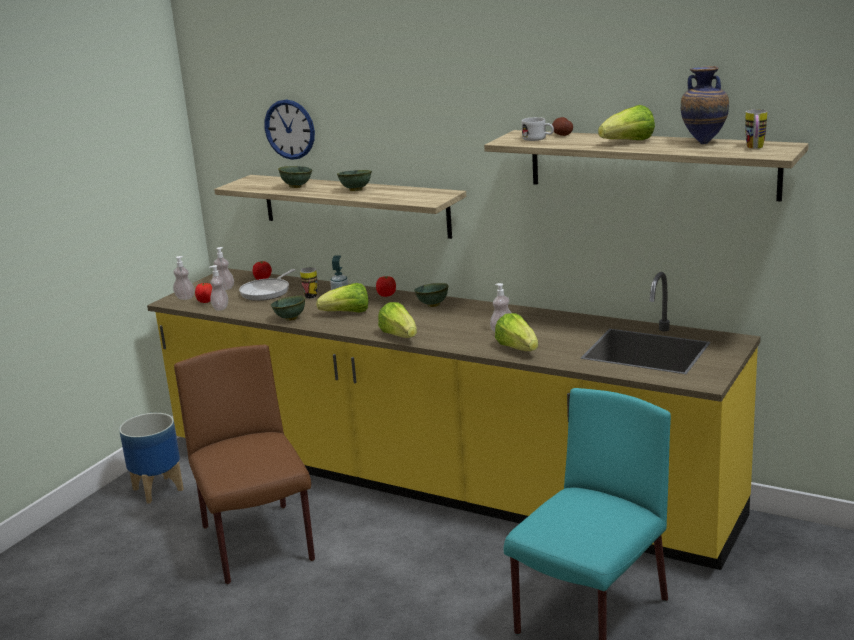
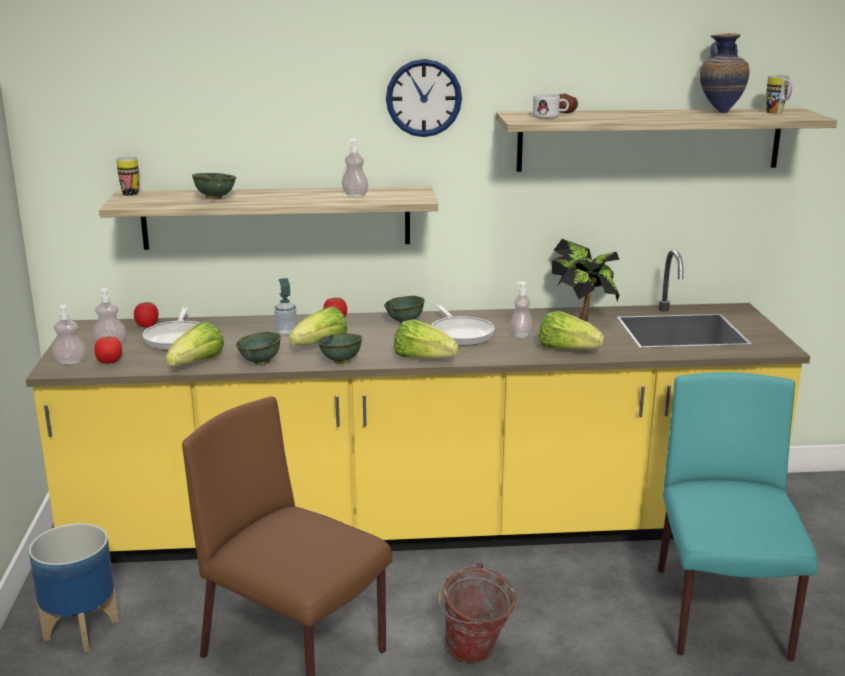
camera: 35 degrees left, 0 degrees up
soap dispenser [209,265,228,311] -> soap dispenser moved to [342,139,368,197]
wall clock [264,99,315,160] -> wall clock moved to [386,59,462,137]
mug [300,267,317,299] -> mug moved to [116,157,139,196]
green bowl [337,170,372,191] -> green bowl moved to [318,333,362,364]
lettuce [598,105,655,140] -> lettuce moved to [166,322,224,366]
none -> frying pan [431,305,494,346]
none -> bucket [438,563,516,663]
none -> potted plant [552,239,619,322]

